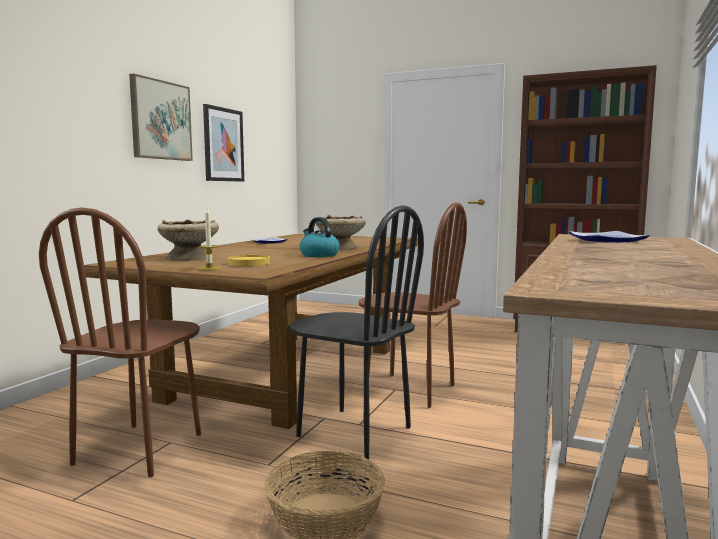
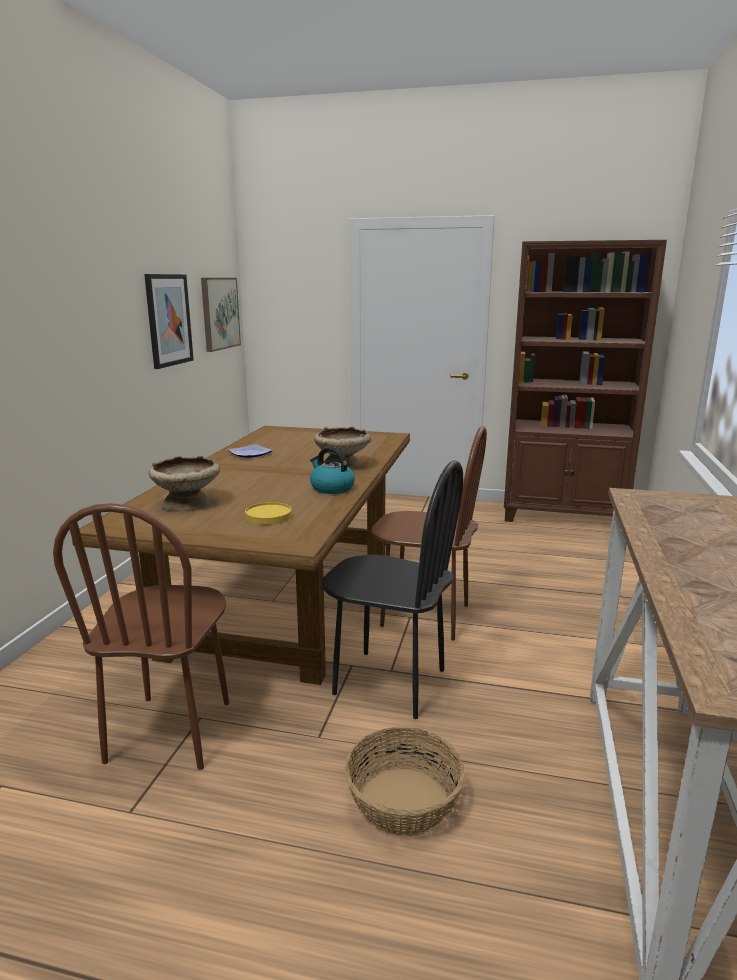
camera: 10 degrees left, 10 degrees up
picture [129,73,193,161] -> picture moved to [201,278,241,352]
candle [198,208,221,270] -> none
plate [569,231,650,243] -> none

